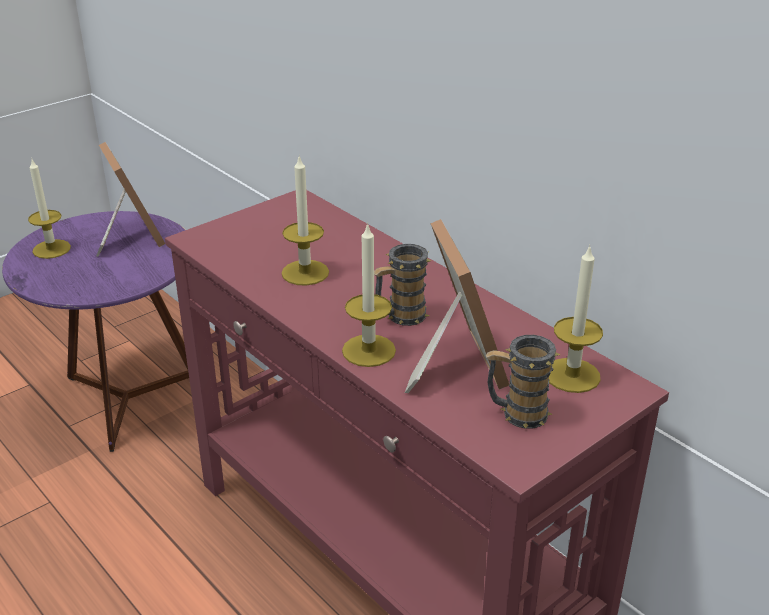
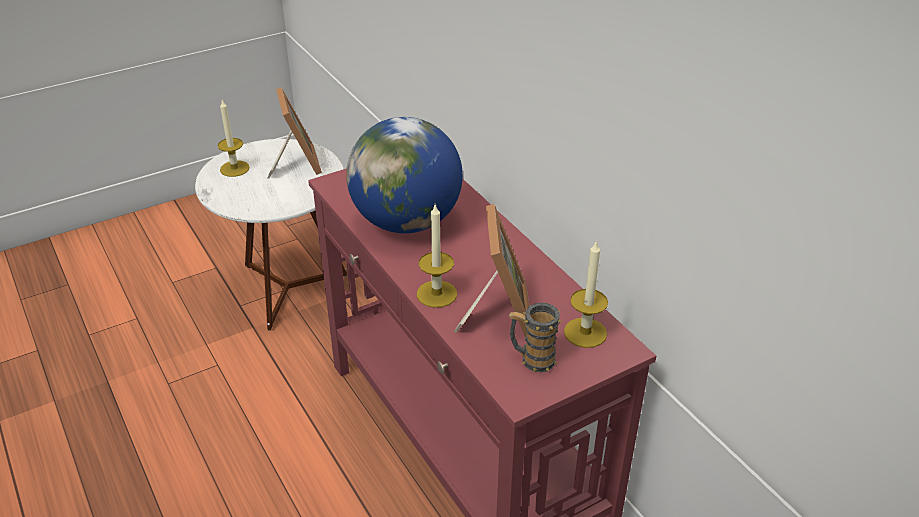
camera: 10 degrees right, 5 degrees up
purple side table [2,211,189,452] -> white side table [195,139,347,331]
candle [281,154,329,286] -> globe [346,117,463,233]
mug [374,244,431,326] -> none

